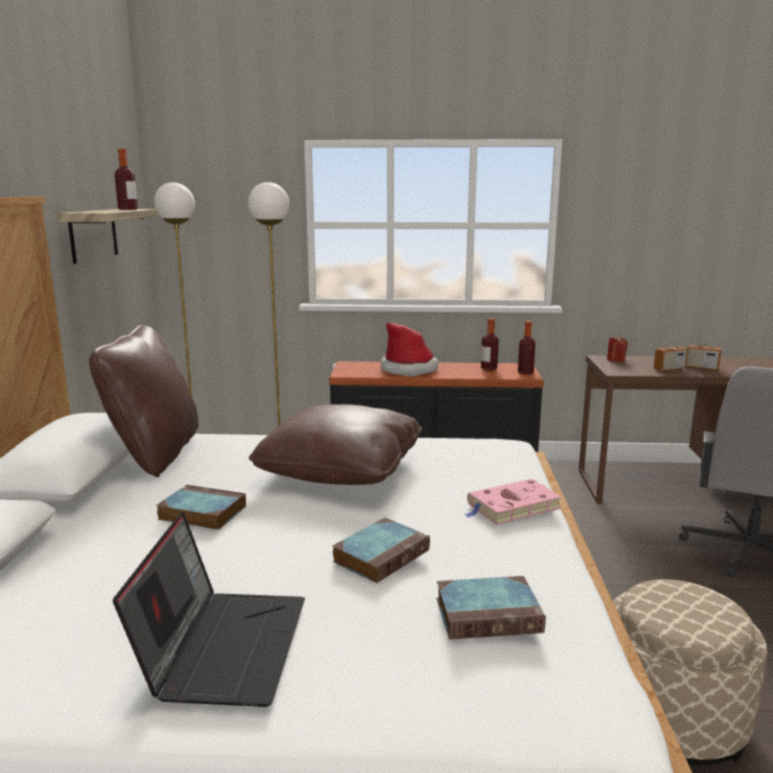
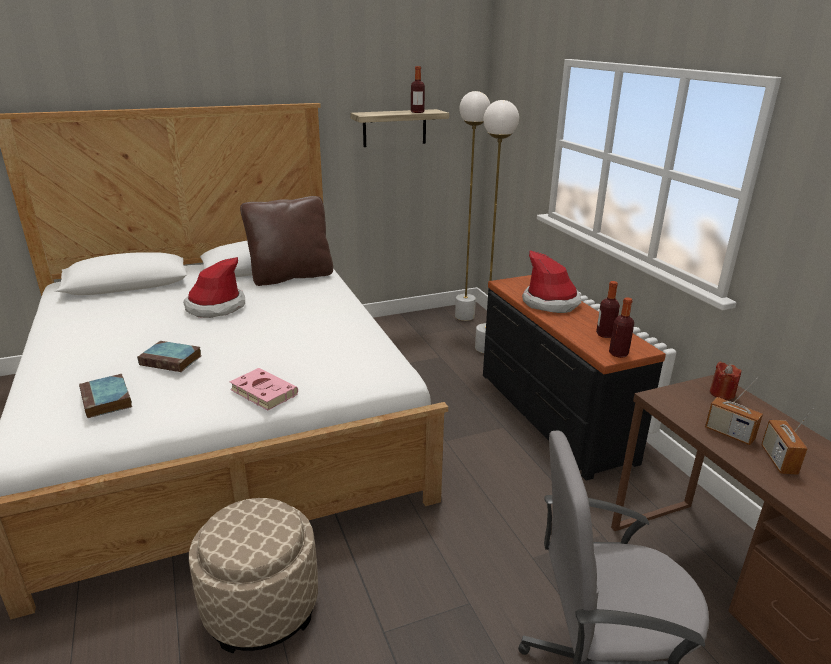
camera: 65 degrees right, 10 degrees up
laptop [113,512,305,707] -> none
book [156,485,246,530] -> hat [183,257,245,318]
brown pillow [249,404,422,485] -> none

